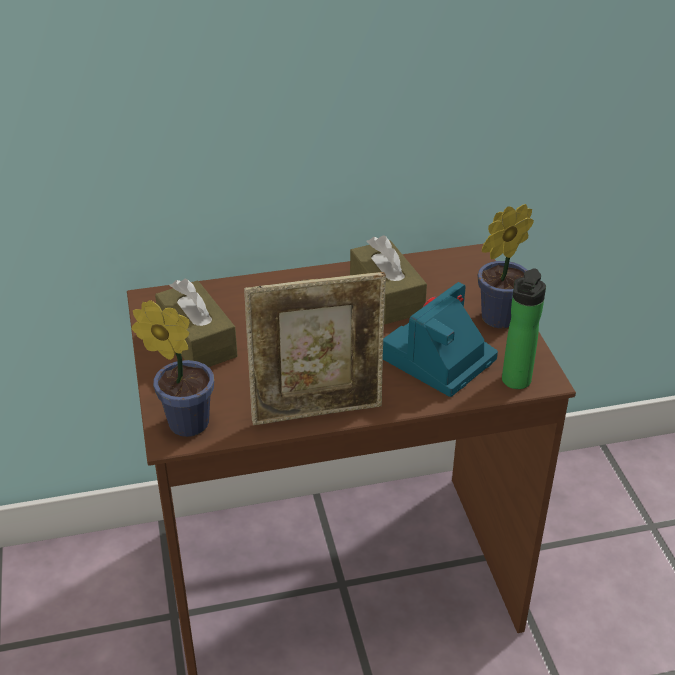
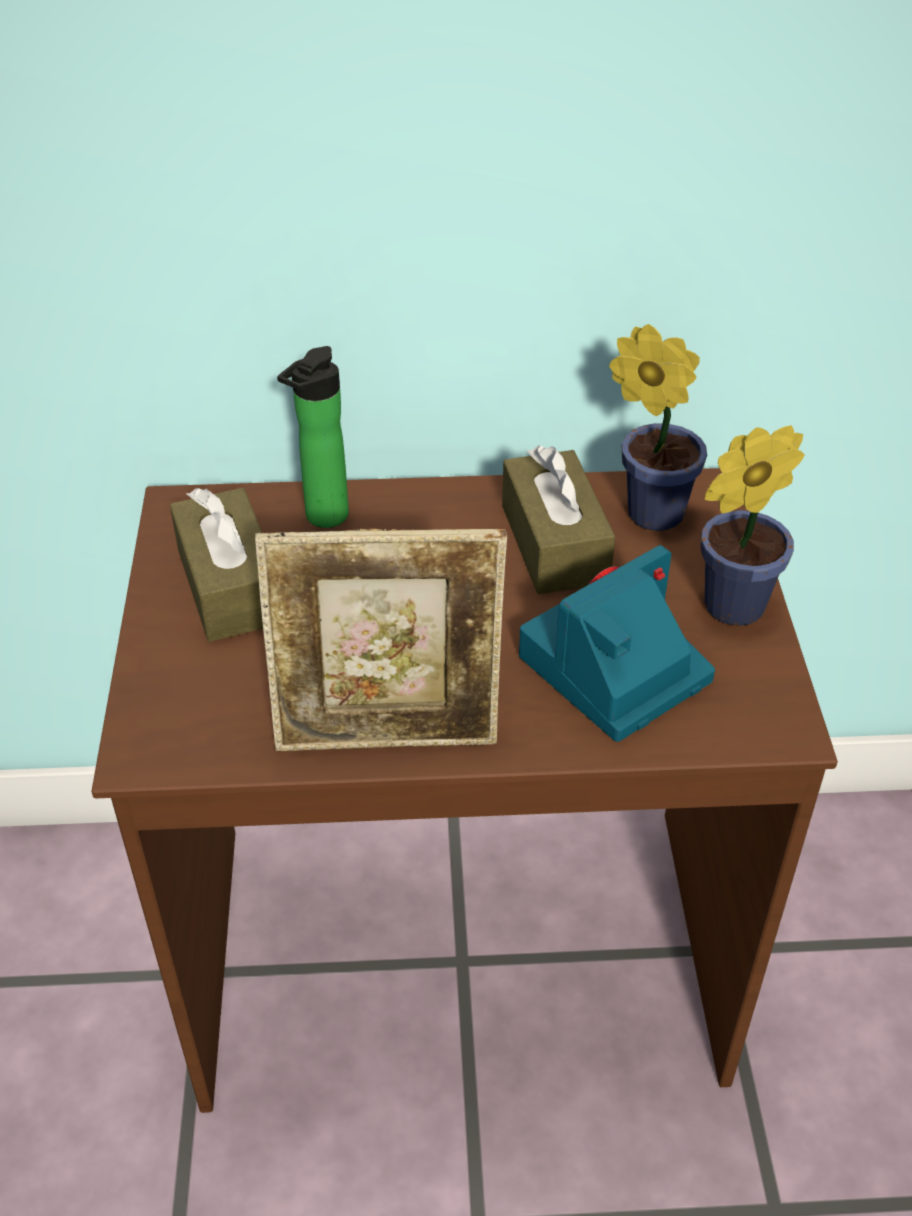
camera: 10 degrees right, 5 degrees up
potted plant [131,300,214,437] -> potted plant moved to [609,324,707,531]
bottle [502,268,546,389] -> bottle moved to [277,346,349,528]

